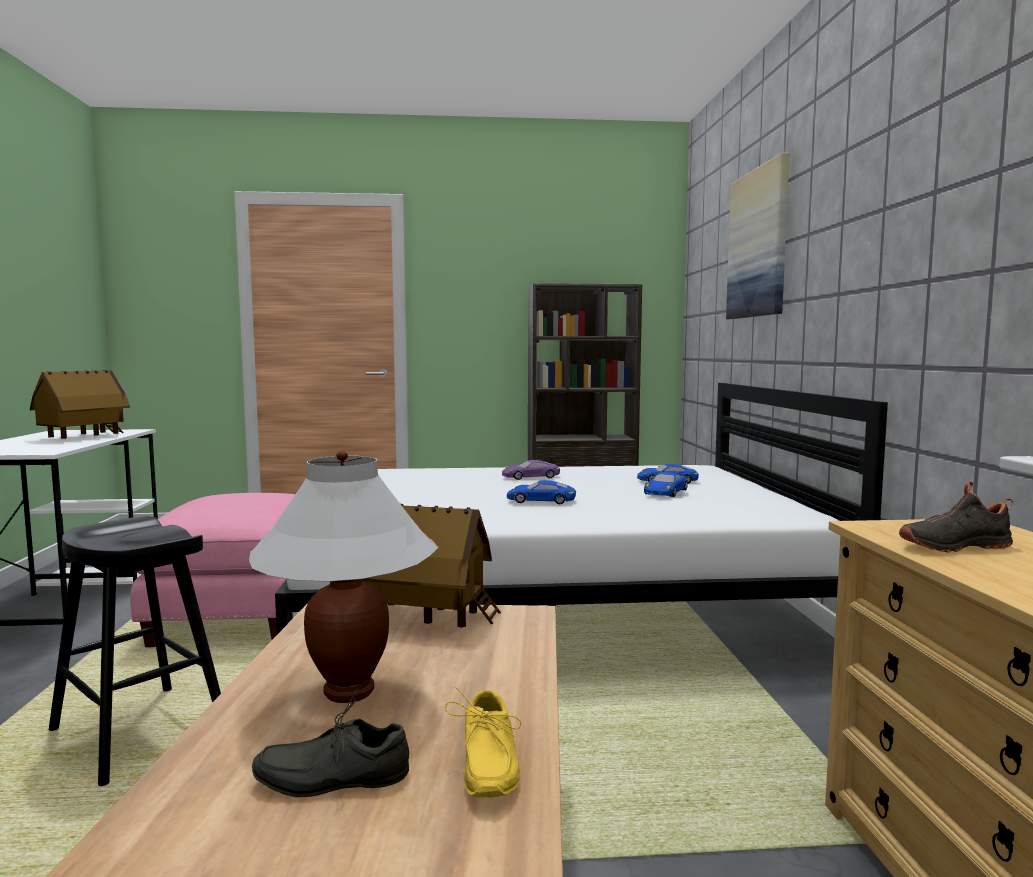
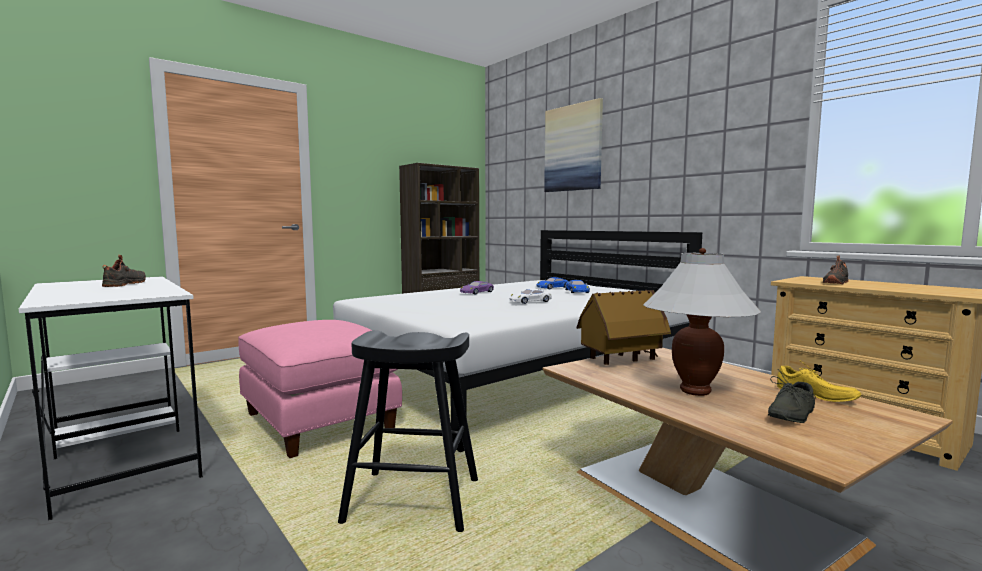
camera: 35 degrees left, 0 degrees up
toy house [30,370,130,439] -> black shoe [102,255,146,287]
blue toy car [507,480,576,504] -> white toy car [509,289,552,304]

